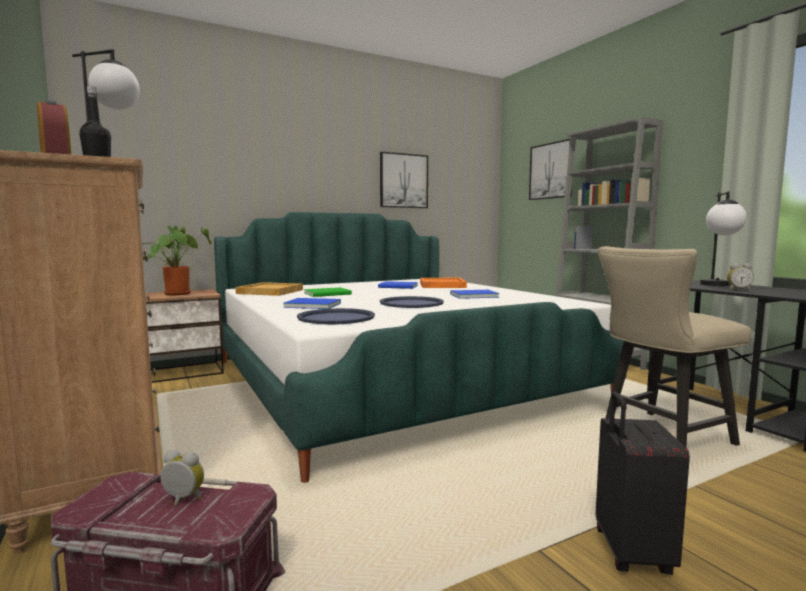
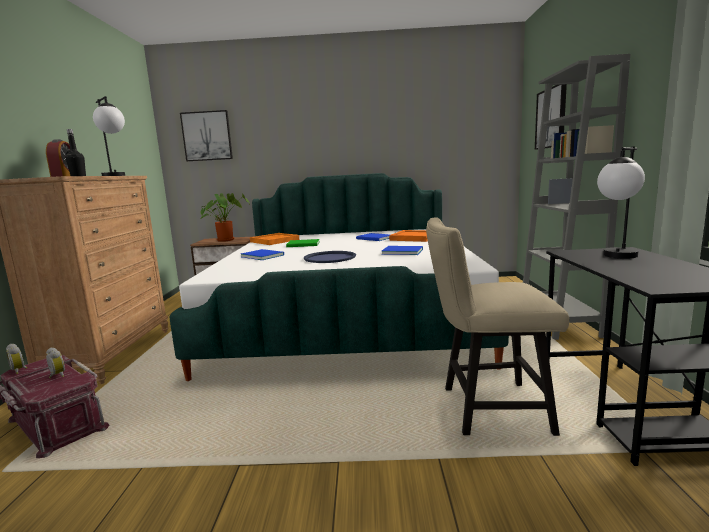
camera: 30 degrees right, 5 degrees up
beige tray [235,282,303,296] -> orange tray [250,233,299,245]
blue tray [297,308,375,325] -> none
picture [380,152,428,208] -> picture moved to [180,110,233,161]
black suitcase [596,391,690,575] -> none
alarm clock [727,263,754,290] -> alarm clock moved to [6,344,27,374]

